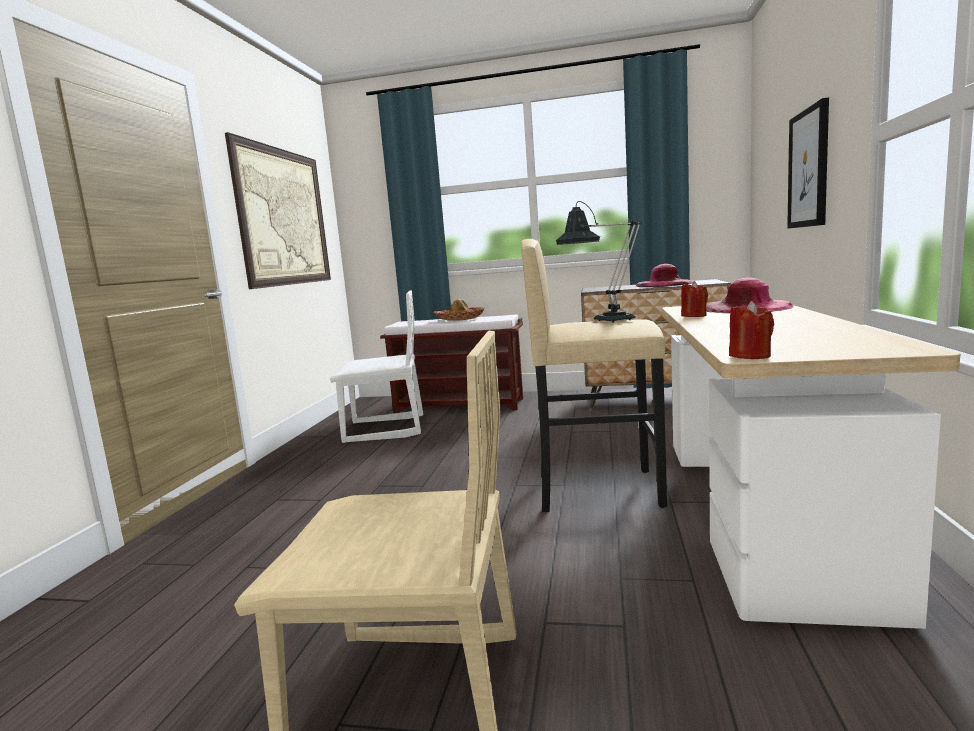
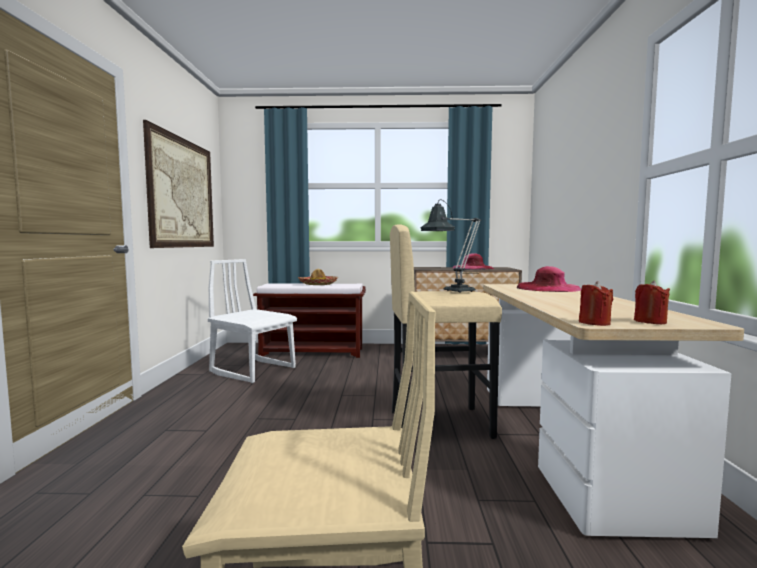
camera: 10 degrees left, 5 degrees down
white chair [330,291,423,443] -> white chair turned 135 degrees counterclockwise [208,259,297,383]
red candle [681,281,708,317] -> red candle moved to [634,281,670,324]
picture [787,97,829,229] -> none

